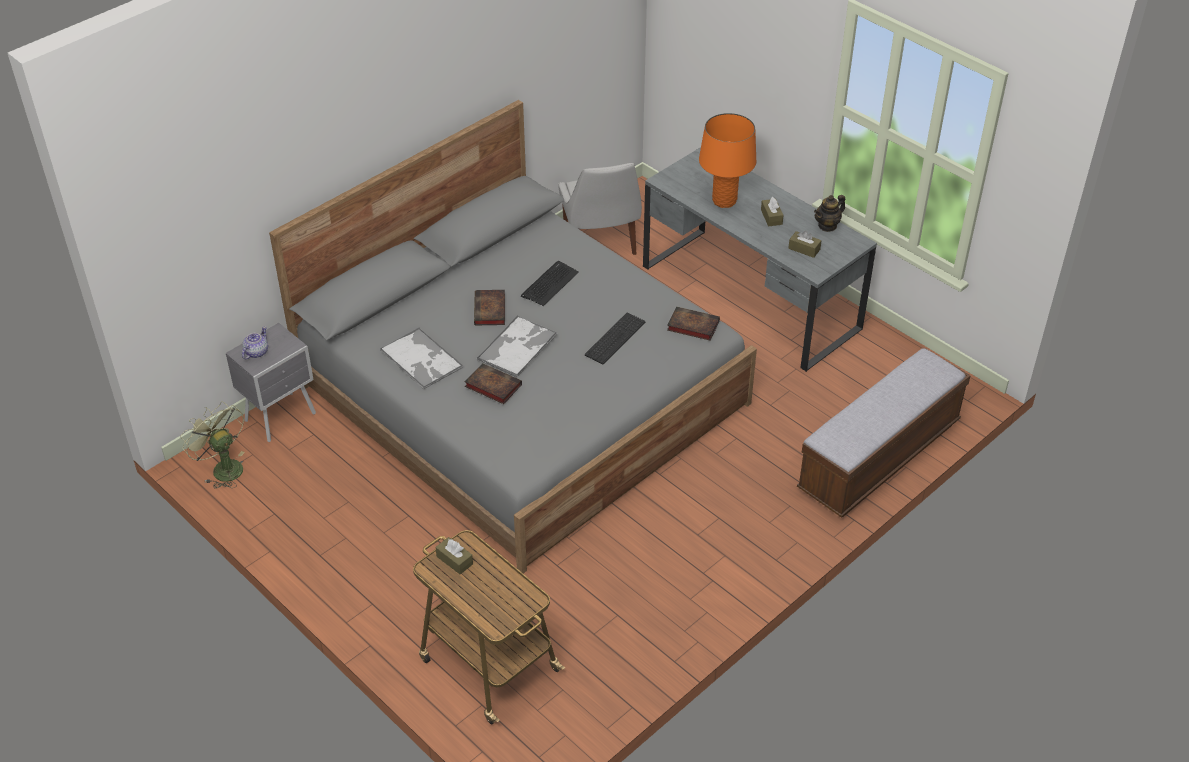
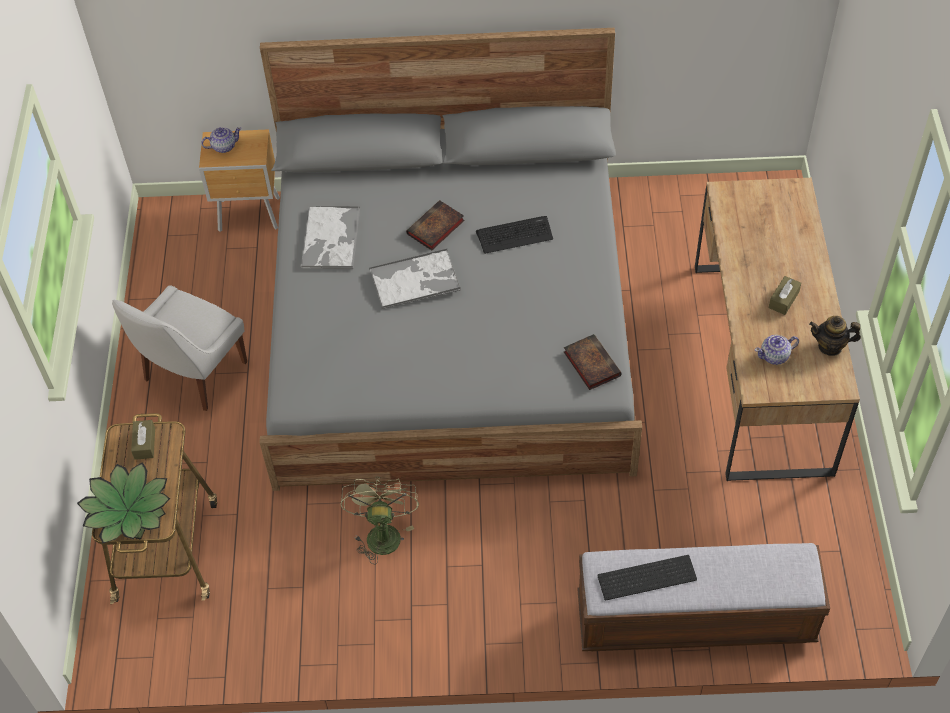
camera: 45 degrees right, 10 degrees up
green fan [180,401,245,488] -> green fan moved to [340,477,419,564]
grey nightstand [226,323,316,442] -> brown nightstand [199,129,280,232]
book [464,363,522,404] -> none
white chair [558,163,642,255] -> white chair moved to [112,285,247,411]
keyboard [585,313,645,364] -> keyboard moved to [597,555,697,600]
grey desk [643,147,877,372] -> brown desk [695,178,860,481]
orange table lamp [699,113,756,208] -> none
brown tissue box [788,231,822,258] -> teapot [755,335,799,365]
none -> potted plant [77,462,170,544]

